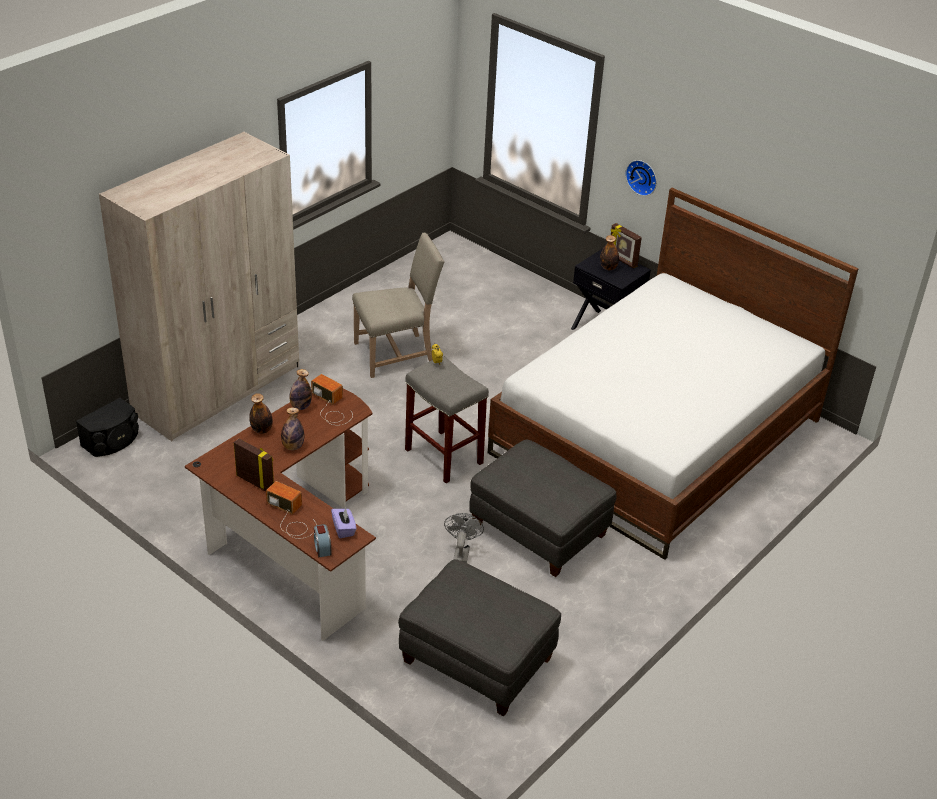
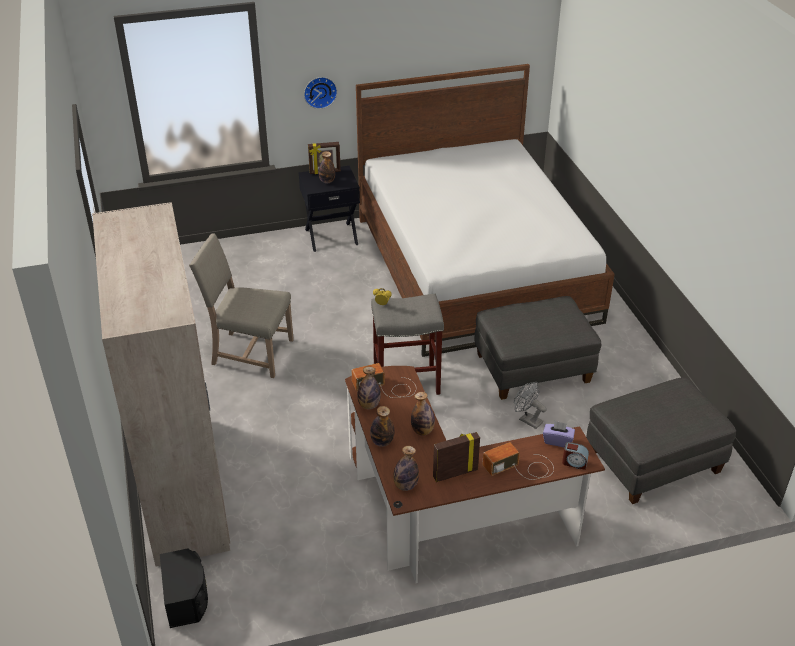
camera: 55 degrees left, 0 degrees up
beige chair [352,233,444,378] -> beige chair turned 90 degrees counterclockwise [189,233,294,378]
none -> bottle [393,446,419,491]

